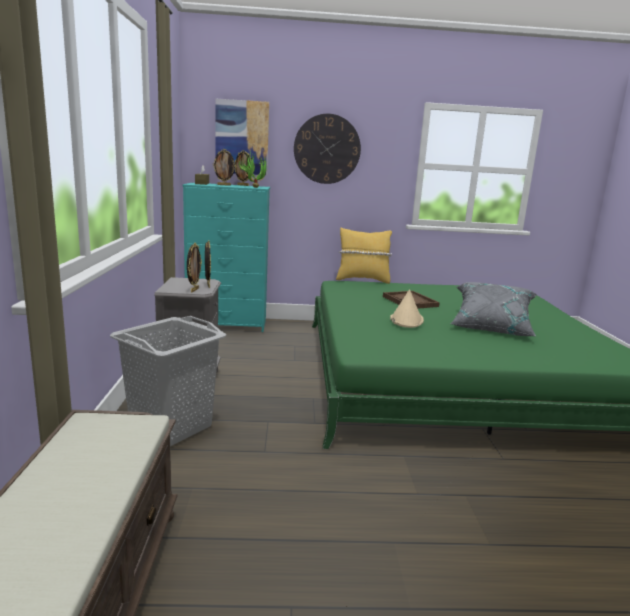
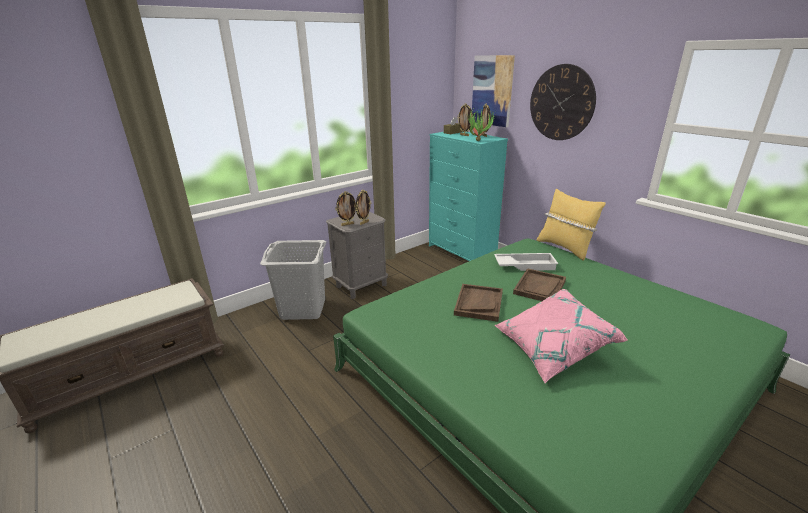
camera: 55 degrees right, 10 degrees up
beige hat [390,289,424,328] -> brown tray [454,284,503,322]
grey pillow [451,282,537,336] -> pink pillow [495,289,628,383]
none -> white tray [494,253,558,271]

